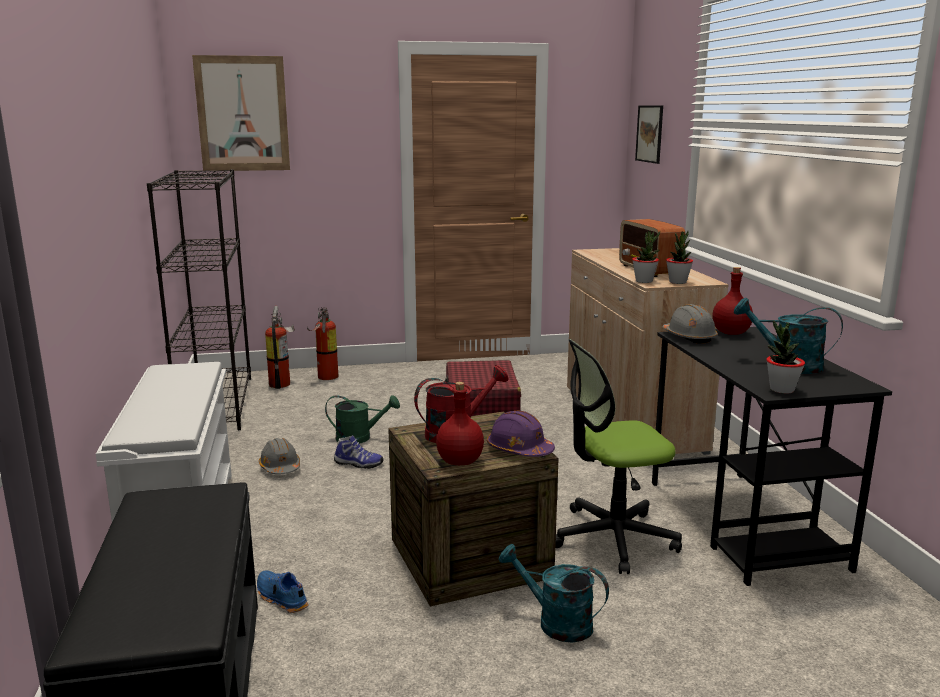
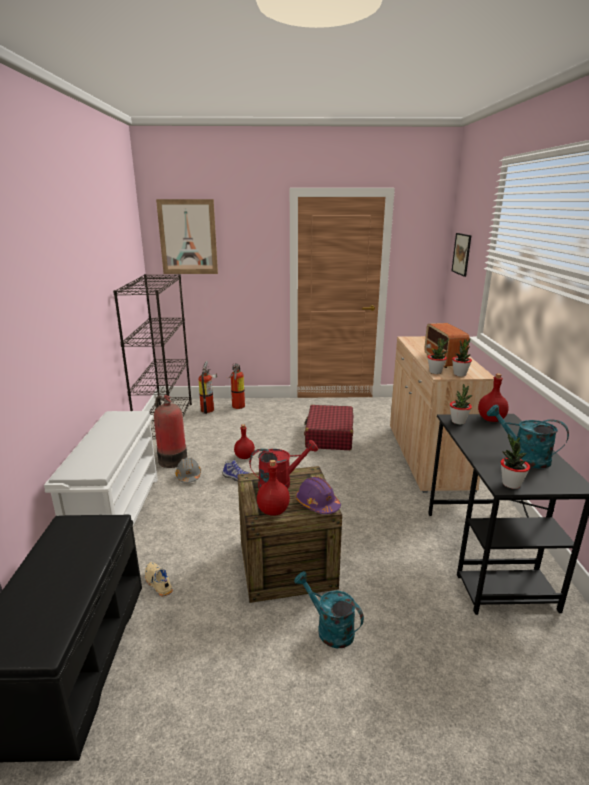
camera: 10 degrees right, 5 degrees up
blue shoe [257,570,309,613] -> beige shoe [145,562,173,596]
green watering can [325,395,400,444] -> red bottle [234,424,255,459]
office chair [555,339,682,574] -> none
grey hard hat [663,304,718,344] -> potted plant [450,384,473,424]
none -> fire extinguisher [154,395,187,468]

